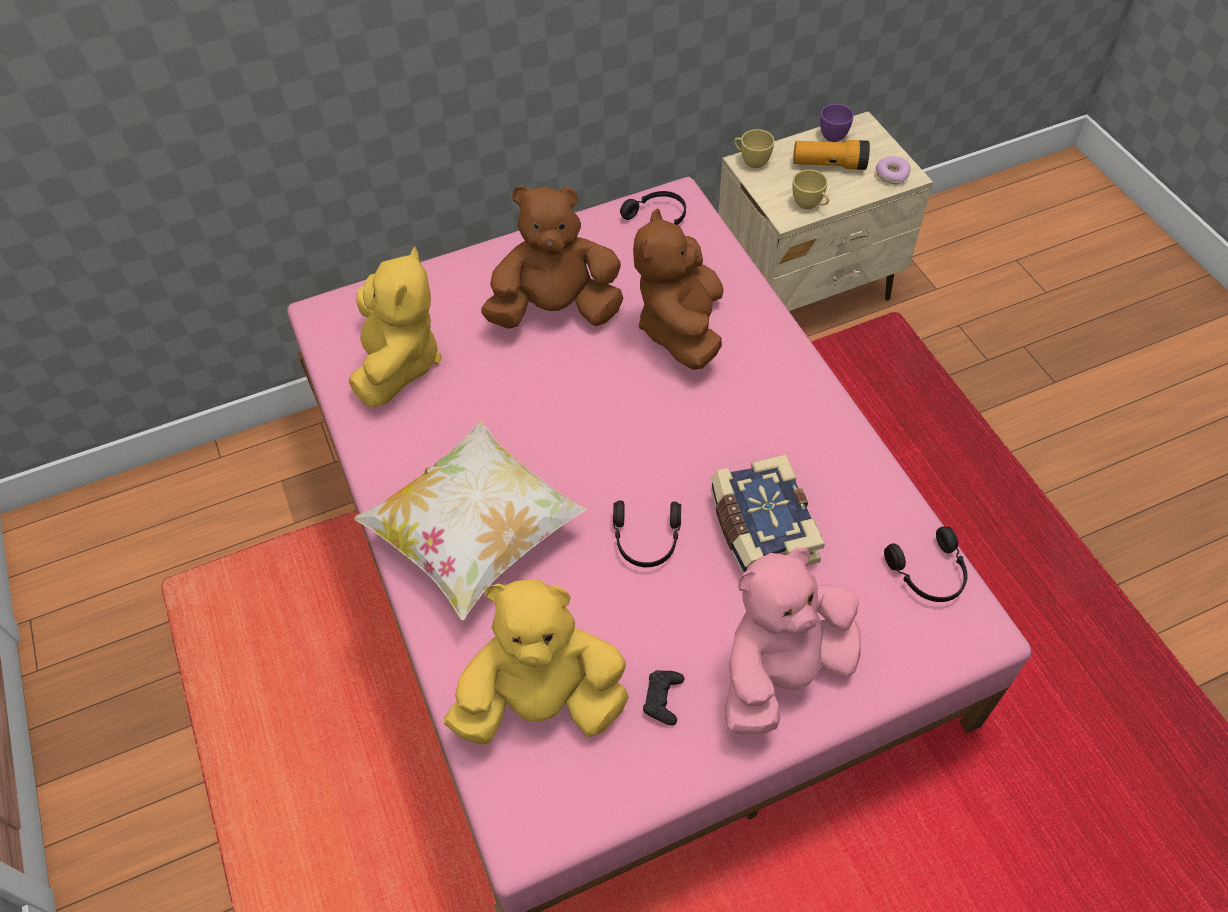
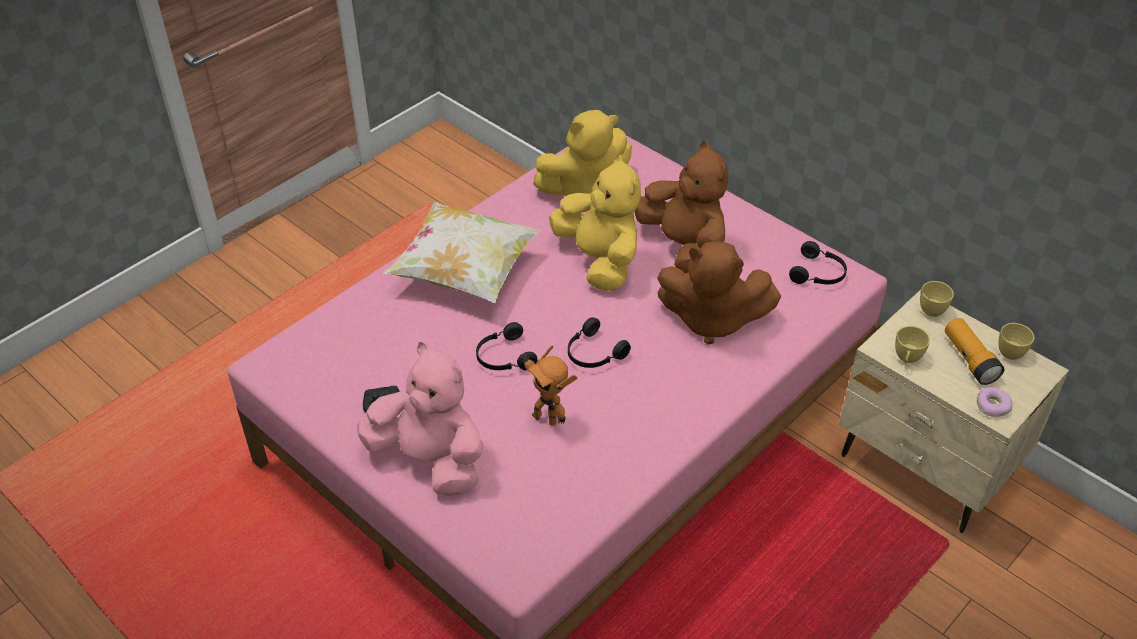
camera: 65 degrees right, 10 degrees down
yellow plush toy [444,580,629,745] -> yellow plush toy moved to [549,154,641,291]
brown plush toy [633,208,724,370] -> brown plush toy turned 150 degrees counterclockwise [657,241,781,344]
book [710,455,825,574] -> toy robot [520,345,577,425]
purple cup [820,104,854,142] -> yellow cup [998,323,1034,360]
black headphones [884,526,967,602] -> black headphones moved to [568,317,631,368]

